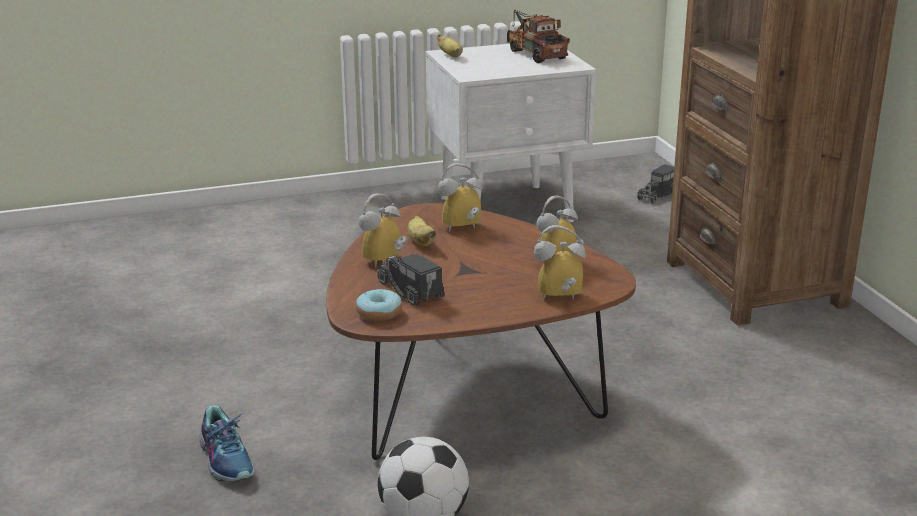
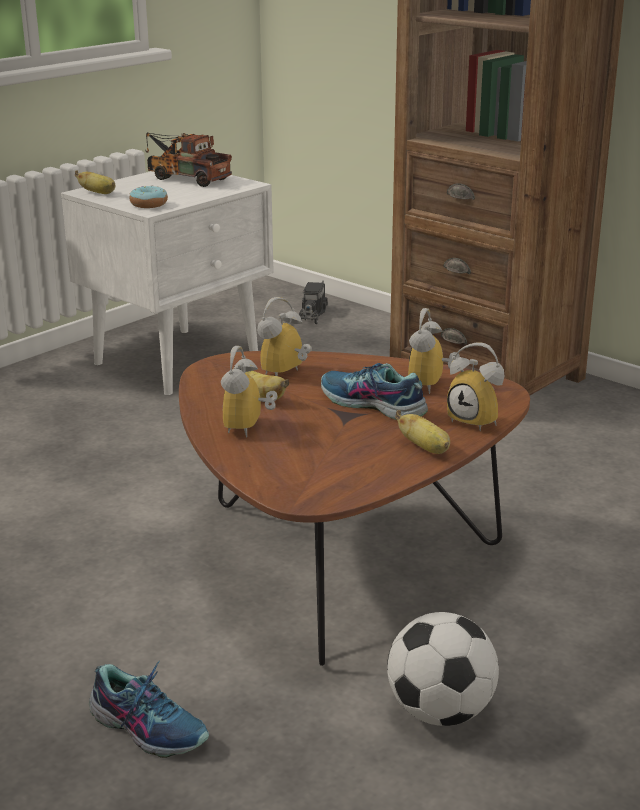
camera: 30 degrees left, 0 degrees up
donut [356,288,402,321] -> donut moved to [129,186,168,208]
toy truck [377,254,445,306] -> none
alarm clock [534,225,586,301] -> alarm clock turned 105 degrees counterclockwise [447,343,504,431]
none -> shoe [321,363,428,420]
none -> banana [395,410,450,454]

